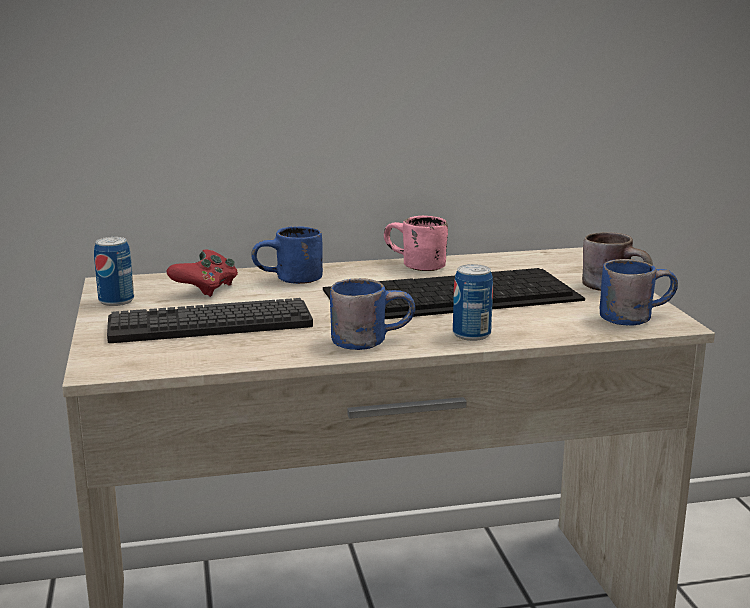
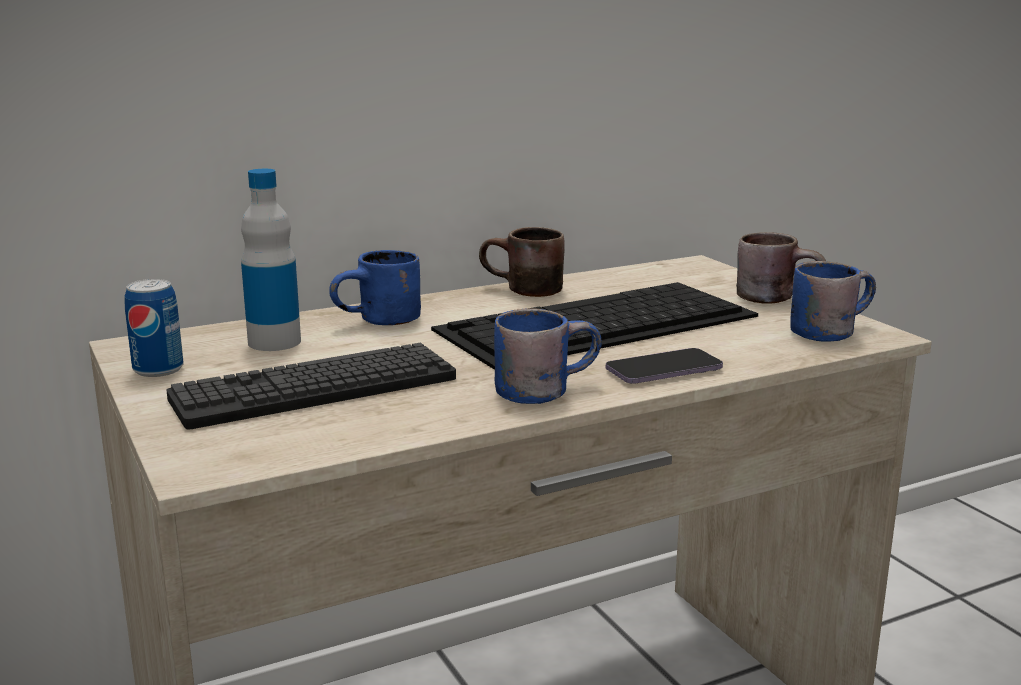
camera: 15 degrees left, 0 degrees up
red game controller [167,250,238,297] -> bottle [241,169,301,351]
pink mug [384,216,448,271] -> brown mug [479,227,565,297]
can [453,264,493,341] -> phone [606,348,723,384]

